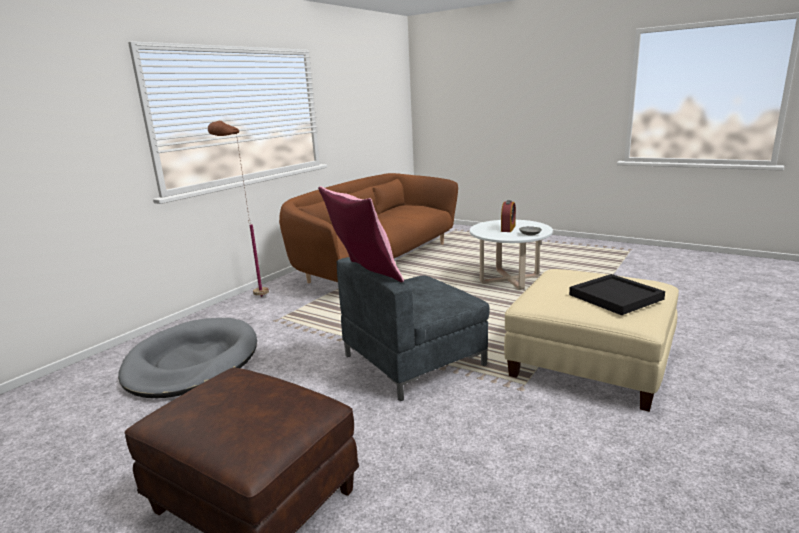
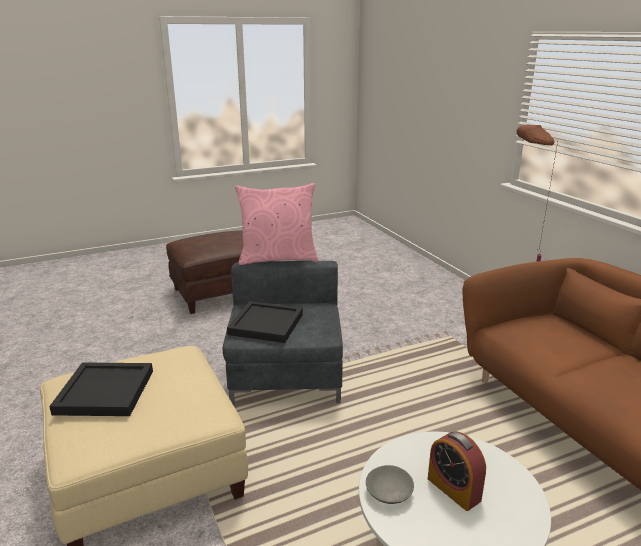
camera: 120 degrees right, 5 degrees up
grey dog bed [118,318,257,398] -> none
none -> black tray [227,301,303,343]

